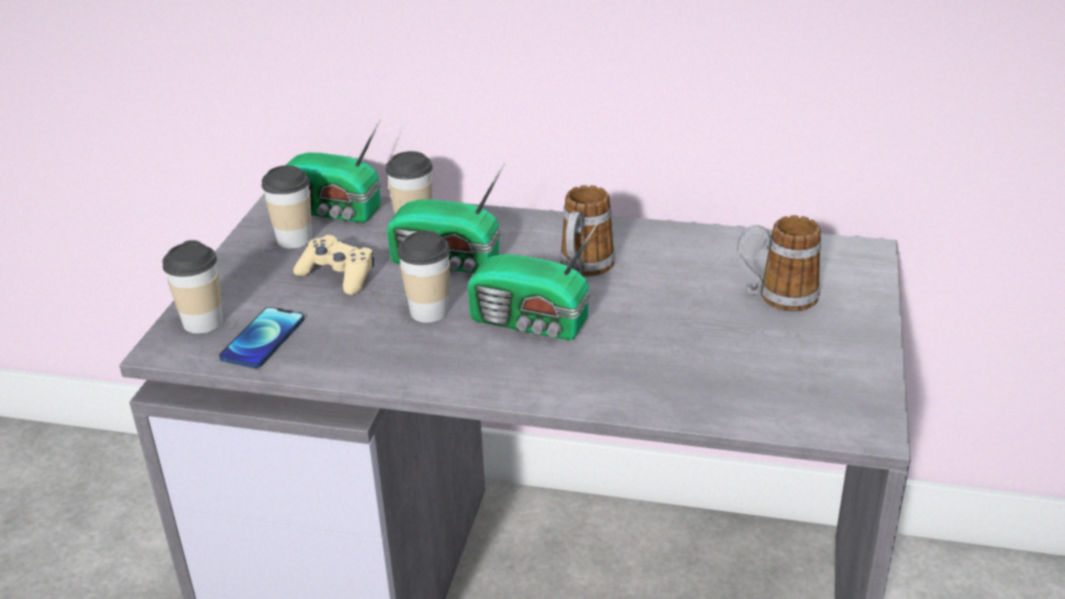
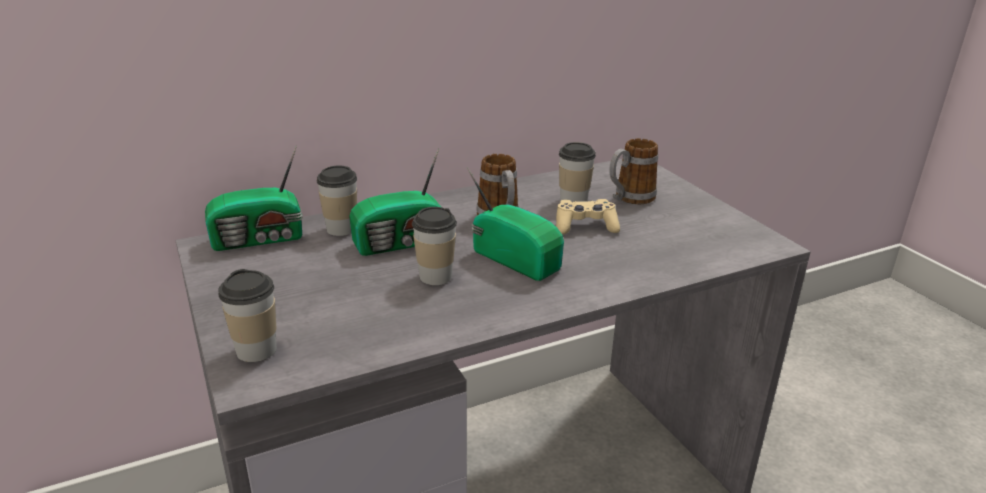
camera: 40 degrees left, 5 degrees down
phone [219,307,304,368] -> none
cup [262,165,312,249] -> cup moved to [559,142,596,202]
beige game controller [293,235,374,295] -> beige game controller moved to [556,199,620,234]
radio [468,222,599,340] -> radio turned 120 degrees counterclockwise [467,167,564,281]

